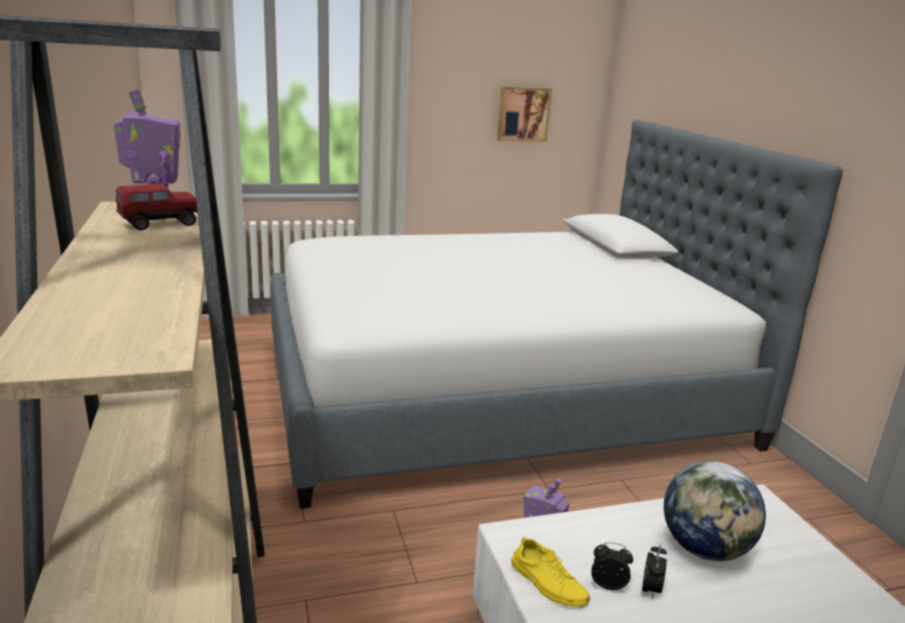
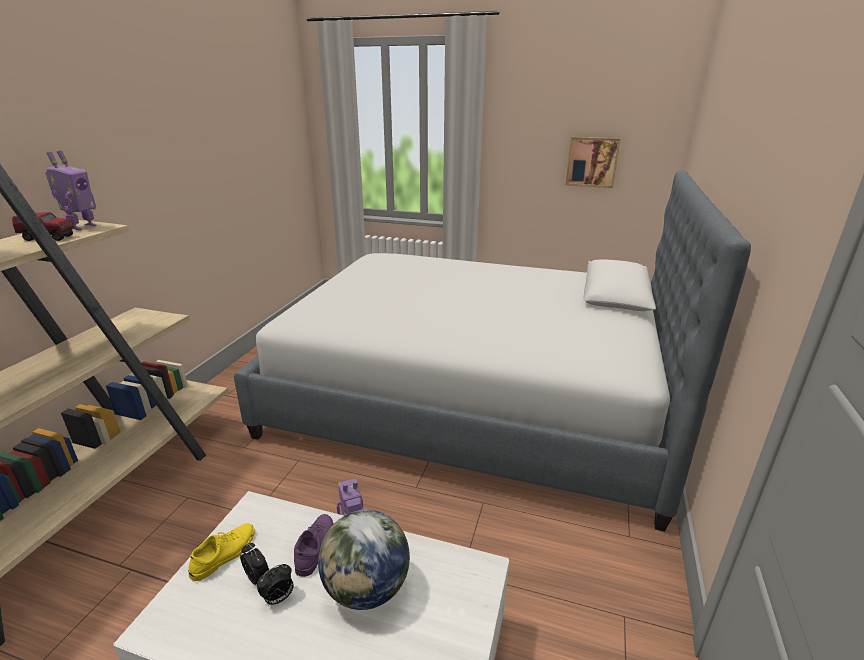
camera: 35 degrees right, 5 degrees up
yellow shoe [511,536,590,607] -> yellow shoe turned 135 degrees counterclockwise [188,523,255,581]
none -> purple shoe [294,514,334,577]

